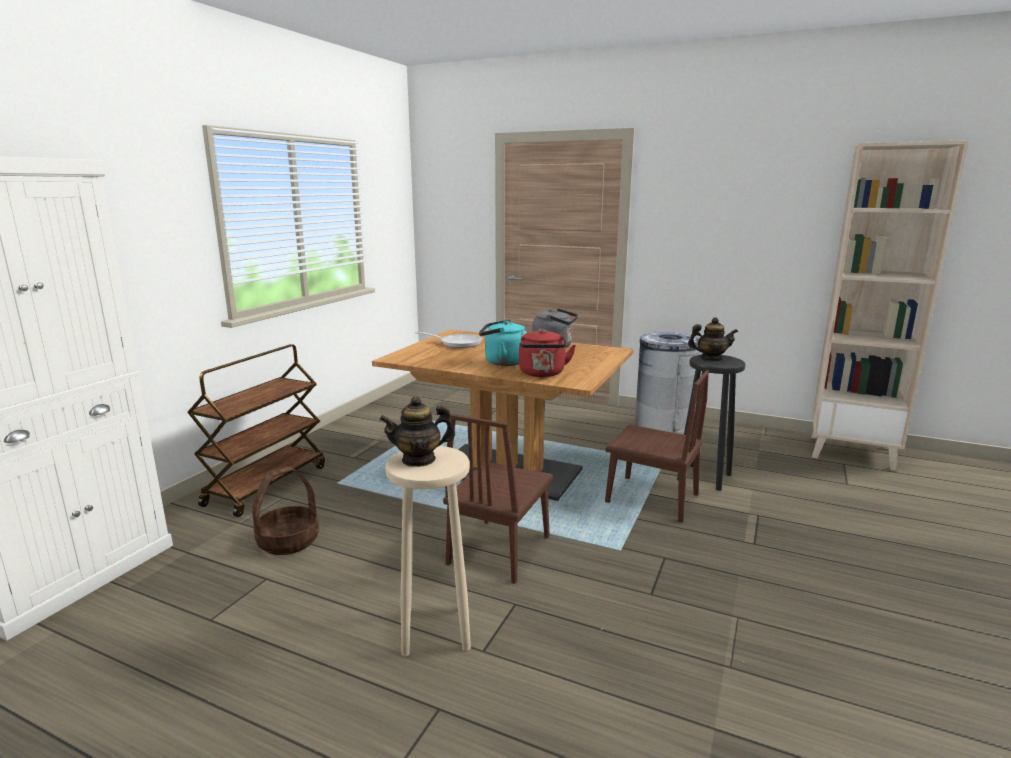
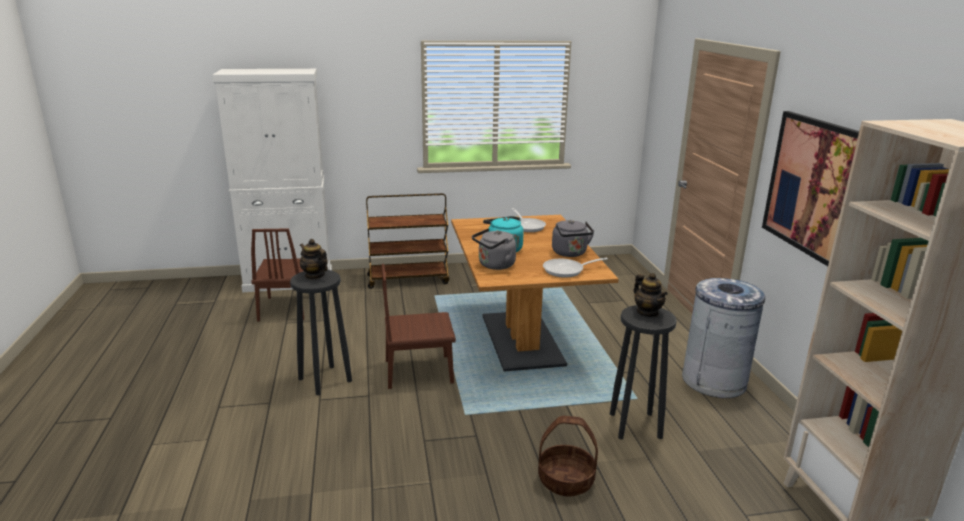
camera: 55 degrees right, 5 degrees up
basket [252,466,319,555] -> basket moved to [538,416,598,497]
beige stool [385,446,471,656] -> black stool [290,270,352,395]
red kettle [519,329,576,377] -> grey kettle [472,228,516,270]
brown chair [605,370,709,523] -> brown chair moved to [251,228,304,322]
none -> frying pan [543,257,608,278]
none -> picture [762,111,859,266]

